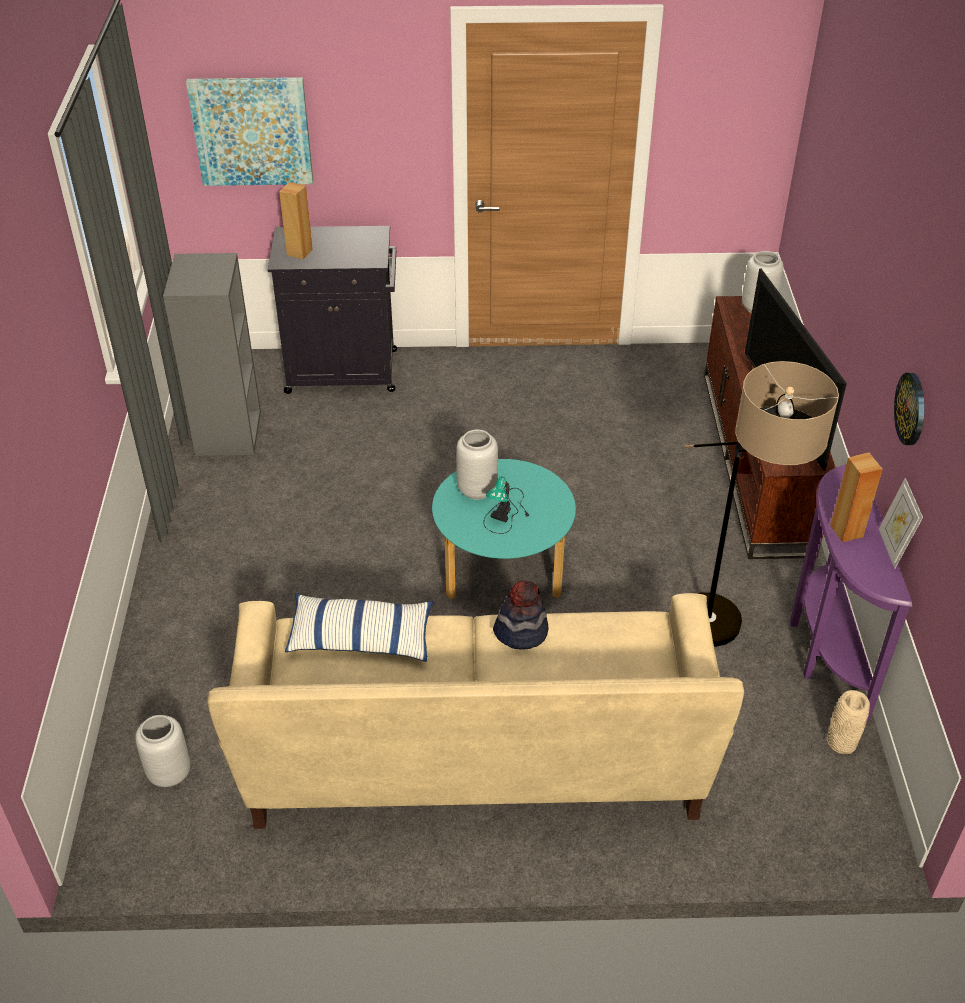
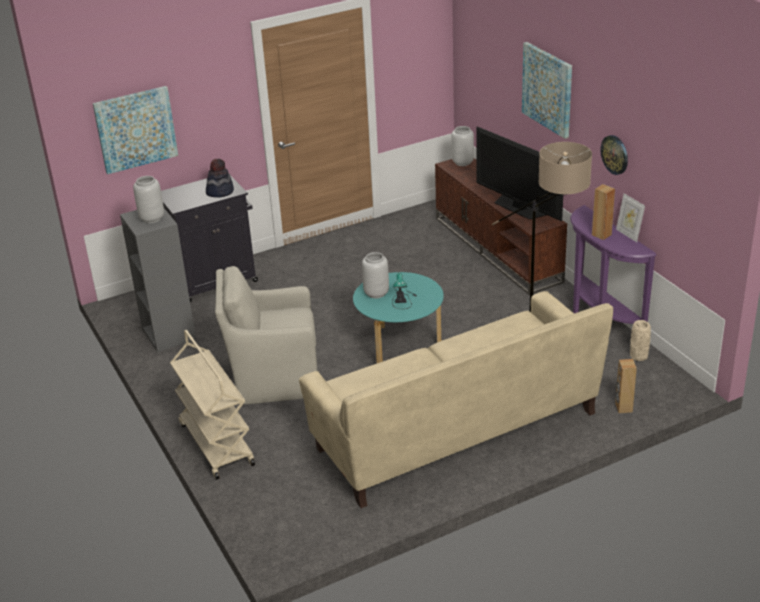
camera: 25 degrees left, 10 degrees down
grey vase [135,715,190,787] -> grey vase moved to [133,176,164,223]
brown speaker [279,182,313,260] -> brown speaker moved to [615,359,637,413]
pillow [285,594,433,662] -> none
hat [493,580,549,650] -> hat moved to [206,159,234,197]
none -> beige cart [170,330,255,480]
none -> beige armchair [215,266,318,405]
none -> picture [522,42,572,139]

